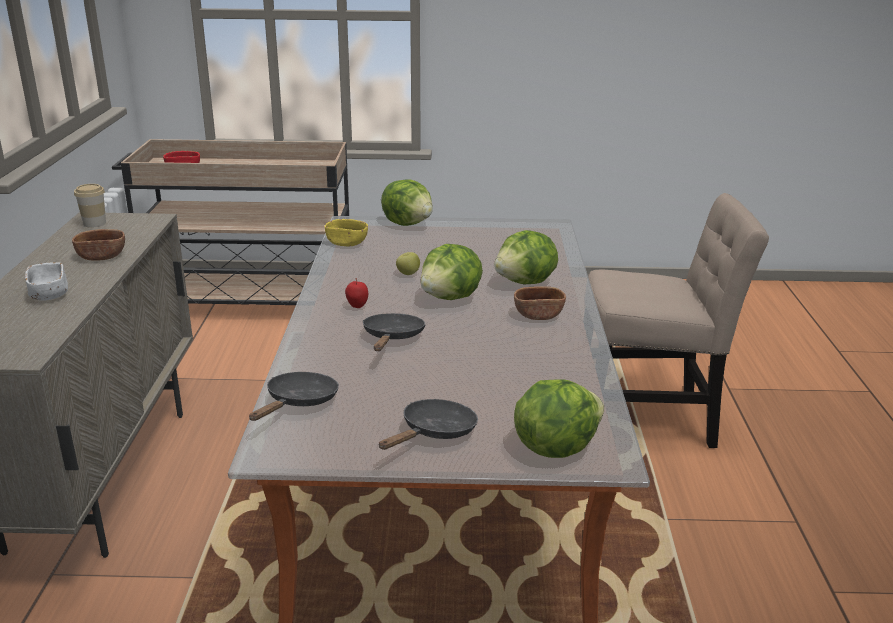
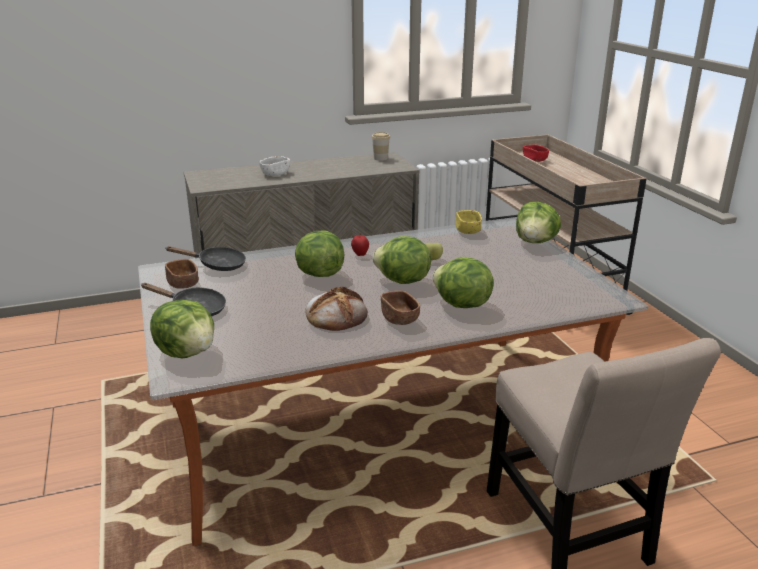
camera: 70 degrees right, 0 degrees up
brown bowl [72,229,125,261] -> brown bowl moved to [165,259,199,289]
black frying pan [363,313,426,351] -> lettuce [295,230,344,277]
none -> bread [305,287,368,331]

